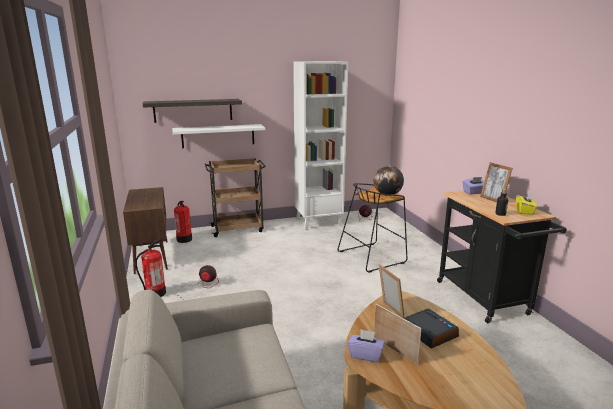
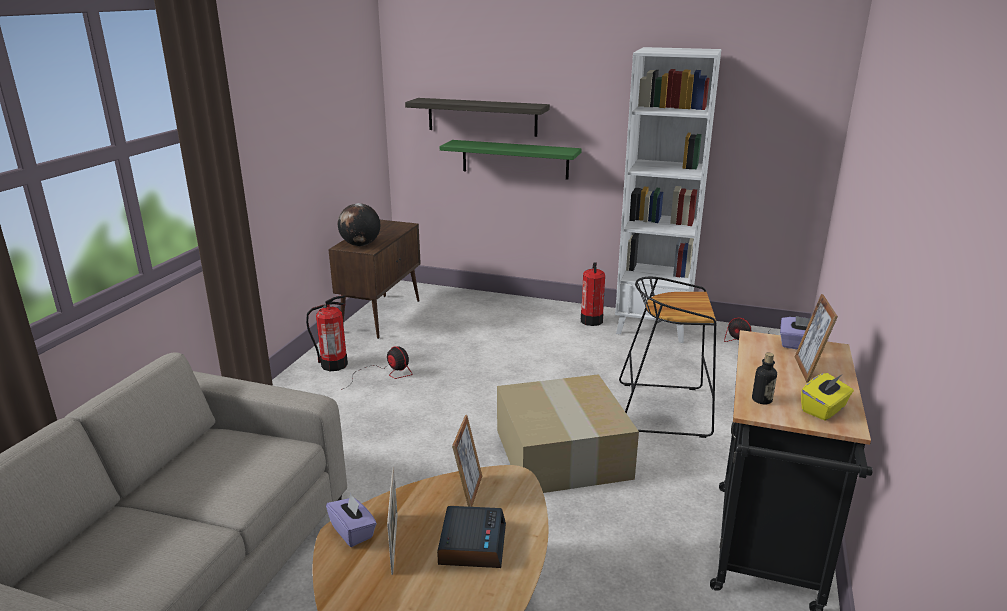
camera: 35 degrees right, 5 degrees up
white shelf [172,124,265,148] -> green shelf [440,140,581,180]
fire extinguisher [174,201,192,243] -> fire extinguisher moved to [581,263,605,326]
brown cart [205,158,266,237] -> none
globe [374,166,404,196] -> globe moved to [338,203,380,246]
none -> cardboard box [497,374,639,493]

